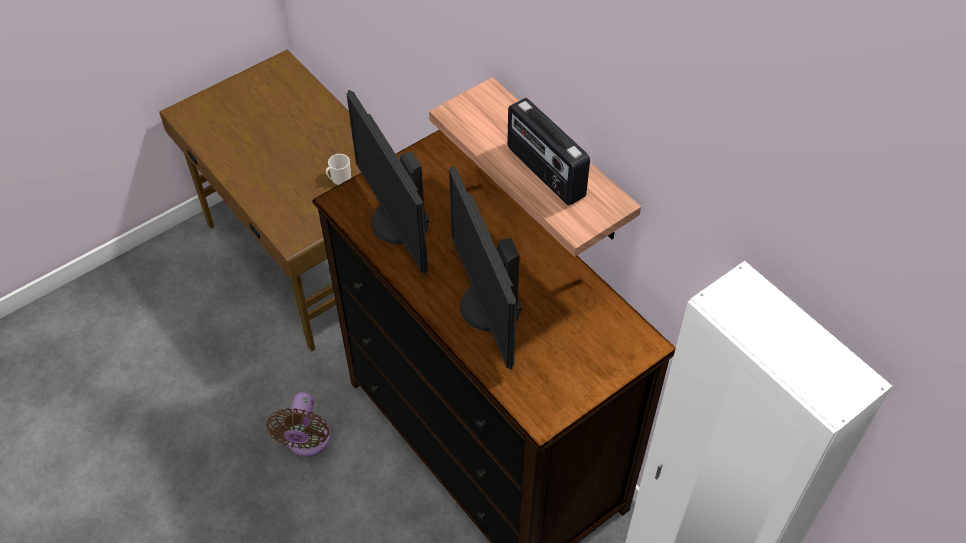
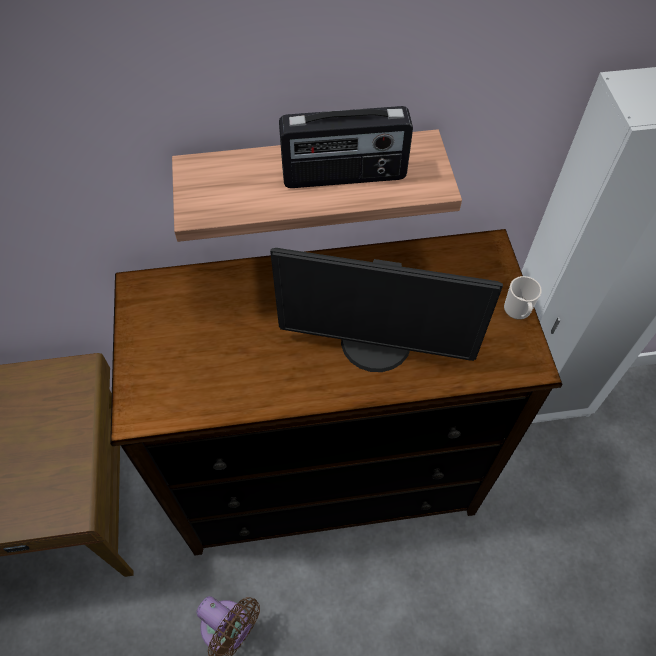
camera: 60 degrees left, 5 degrees up
mug [326,154,351,185] -> mug moved to [504,276,542,320]
monitor [346,90,429,274] -> none

